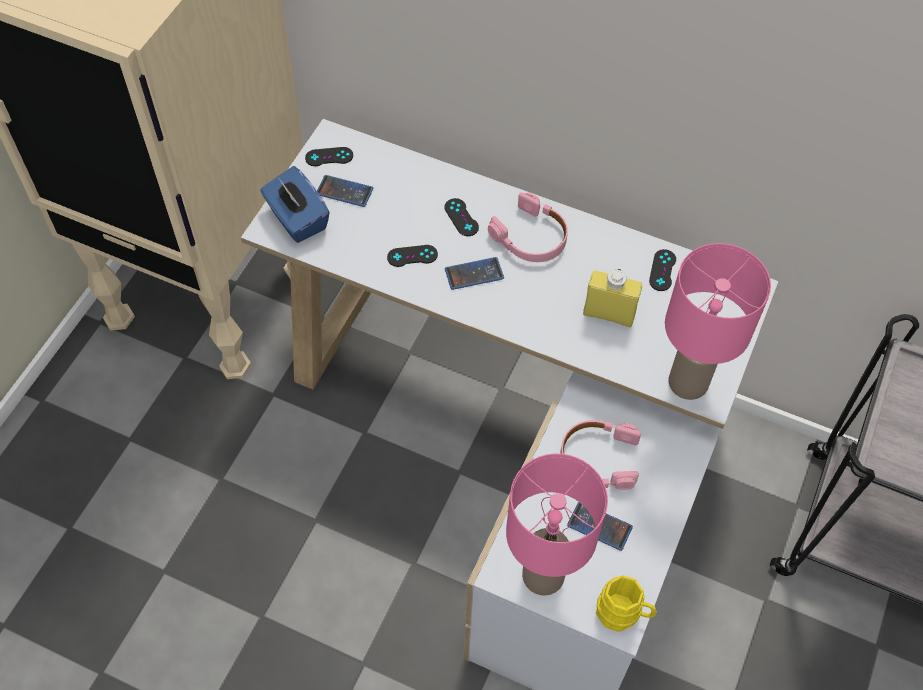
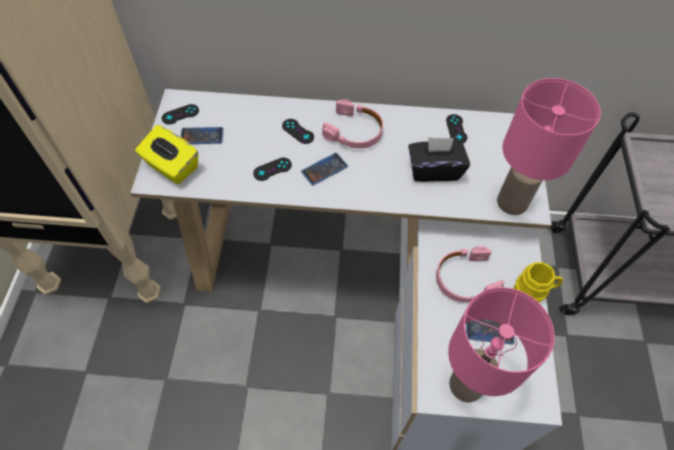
camera: 20 degrees left, 0 degrees up
blue tissue box [260,166,329,243] -> yellow tissue box [135,125,198,184]
yellow bottle [583,269,642,327] -> black tissue box [408,137,470,182]
yellow mug [596,575,656,632] -> yellow mug moved to [513,262,563,302]

